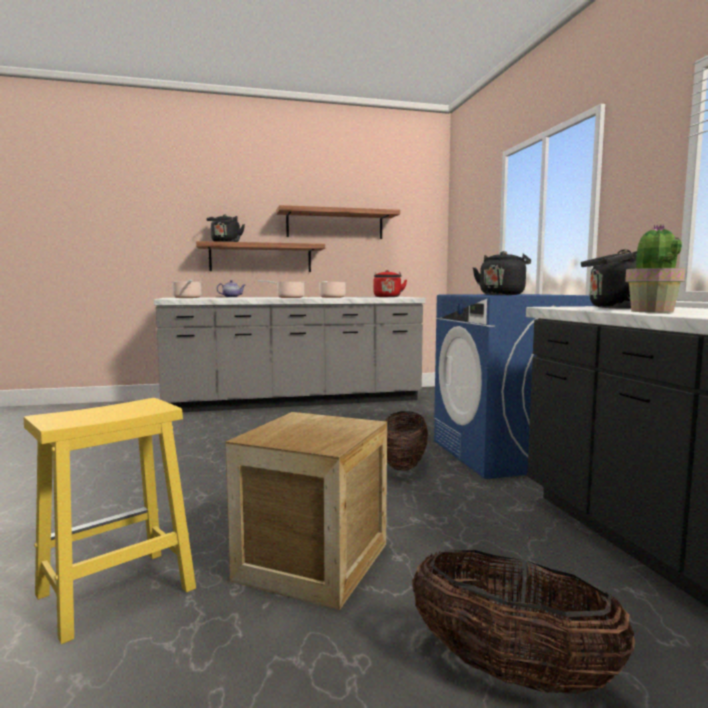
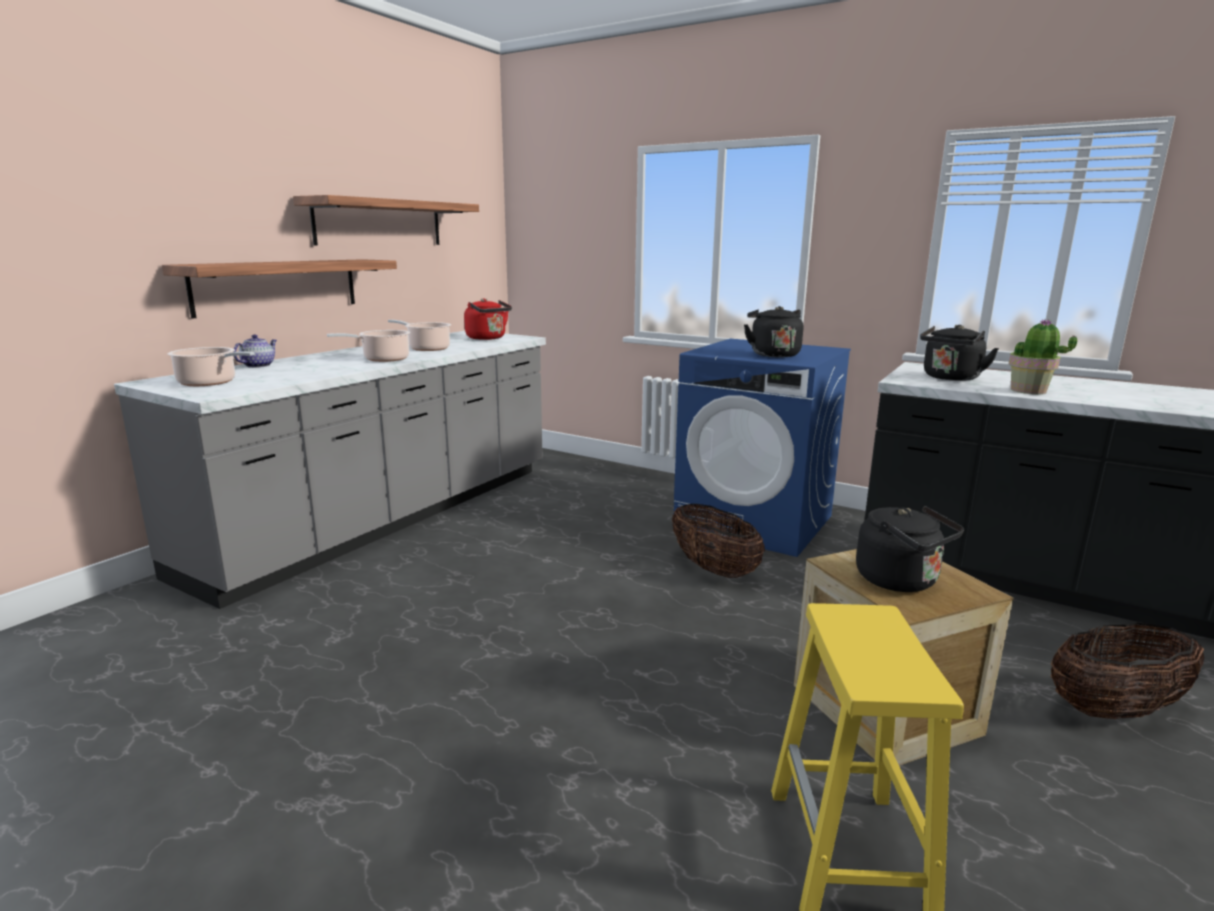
camera: 45 degrees left, 10 degrees up
black kettle [206,214,245,242] -> black kettle moved to [856,506,964,592]

